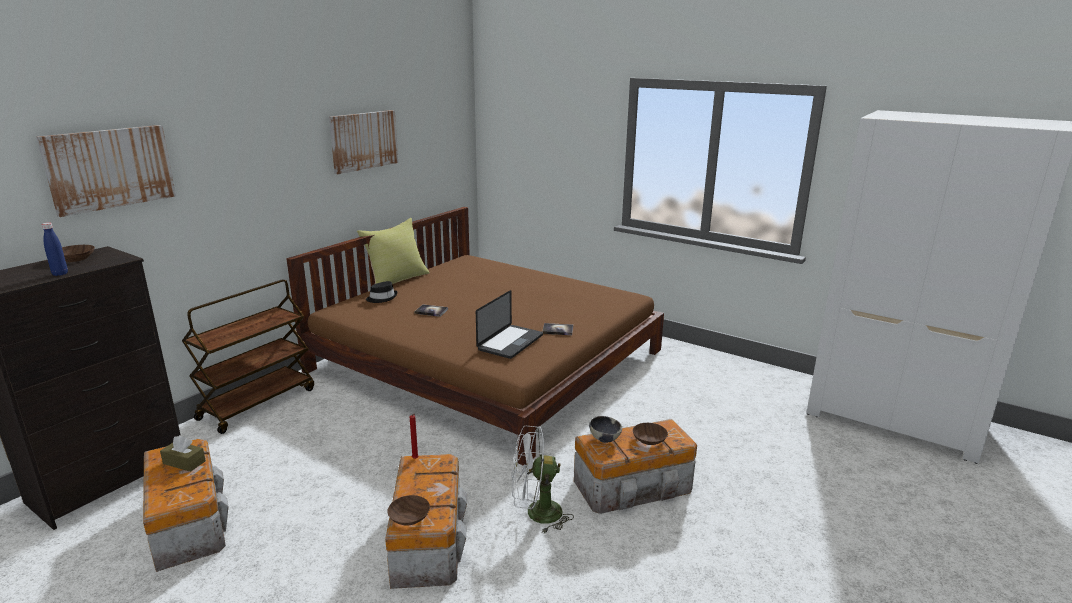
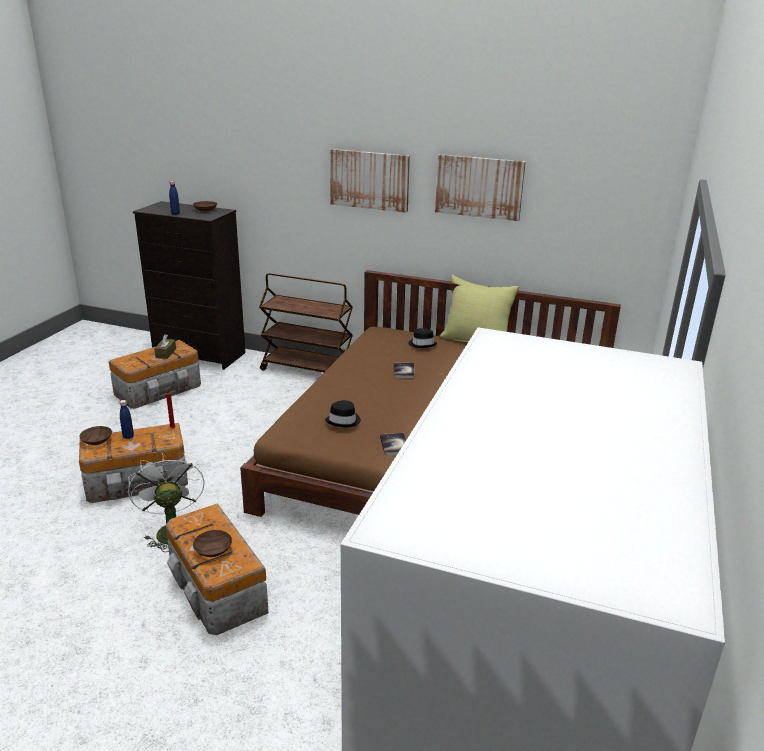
camera: 75 degrees right, 5 degrees up
picture [36,125,176,217] -> picture moved to [330,149,410,213]
laptop [476,290,543,359] -> black hat [325,400,361,427]
bowl [589,416,622,443] -> none
none -> blue bottle [120,400,134,439]

